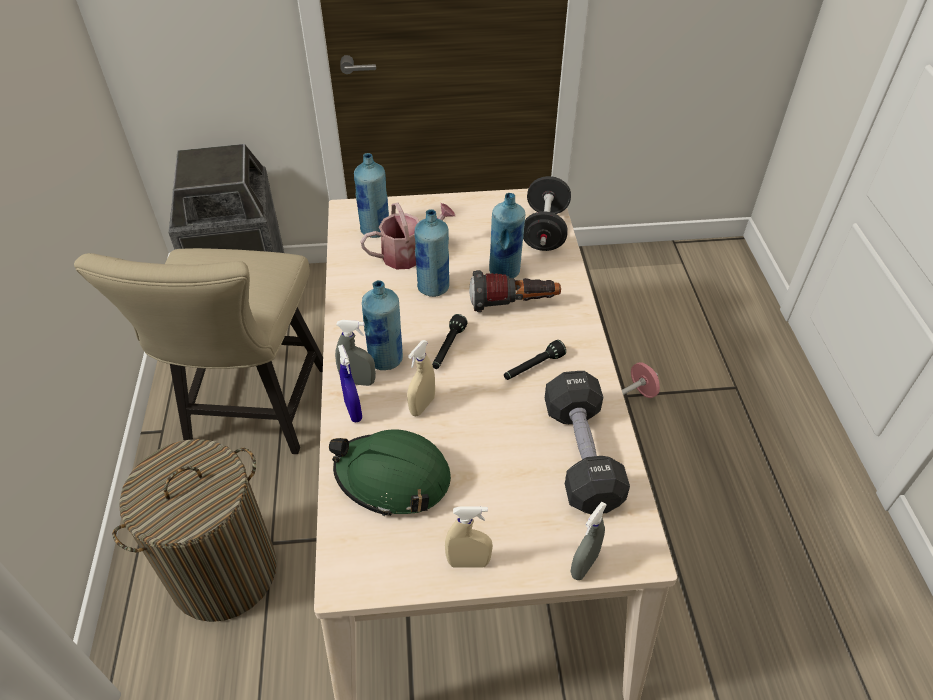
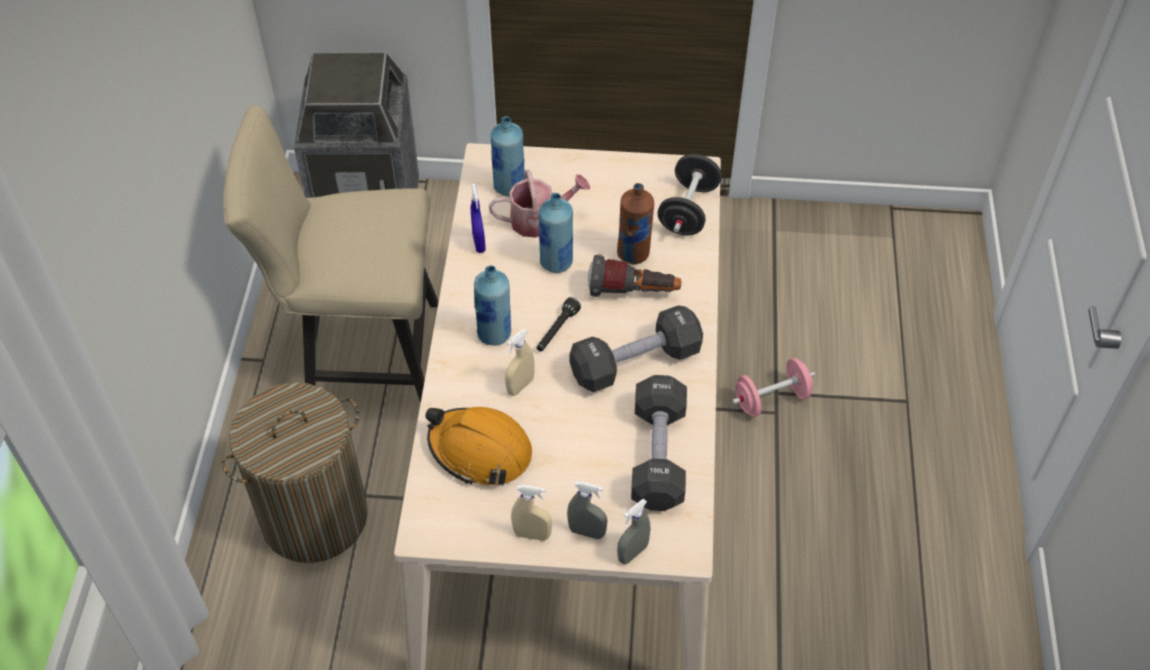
camera: 10 degrees right, 5 degrees up
beige chair [74,248,323,454] -> beige chair turned 75 degrees clockwise [224,105,438,403]
green hard hat [329,429,451,516] -> orange hard hat [425,407,532,485]
grey spray bottle [335,320,376,386] -> grey spray bottle moved to [567,481,607,539]
blue spray bottle [338,345,362,423] -> blue spray bottle moved to [471,183,486,253]
blue bottle [489,193,525,278] -> brown bottle [617,183,654,264]
black flashlight [504,340,566,380] -> black dumbbell [570,305,703,392]

